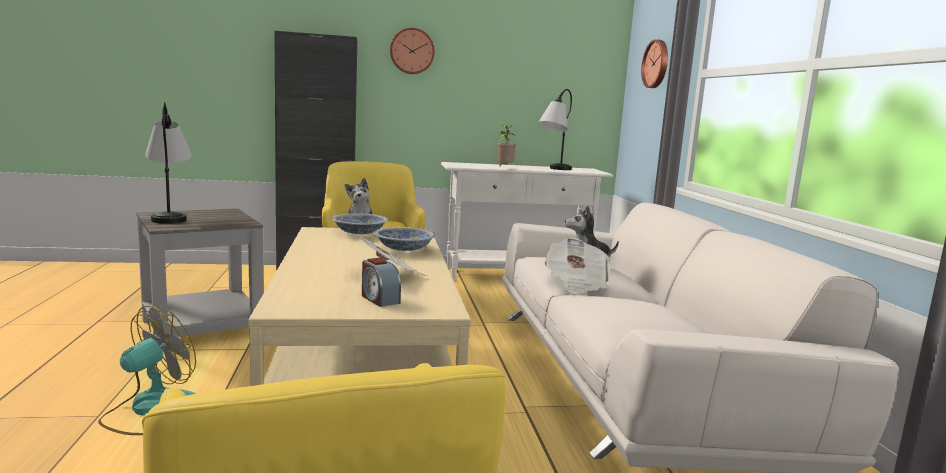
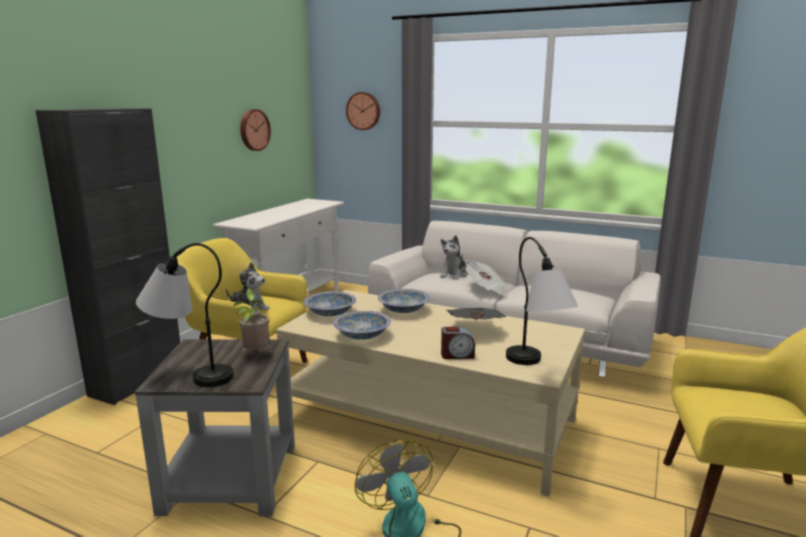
camera: 55 degrees left, 5 degrees up
alarm clock [362,258,401,307] -> alarm clock moved to [441,326,475,359]
wall clock [390,28,435,74] -> wall clock moved to [240,109,271,151]
potted plant [497,125,516,166] -> potted plant moved to [233,288,269,351]
table lamp [538,89,572,170] -> table lamp moved to [506,237,578,365]
none -> bowl [333,311,391,340]

